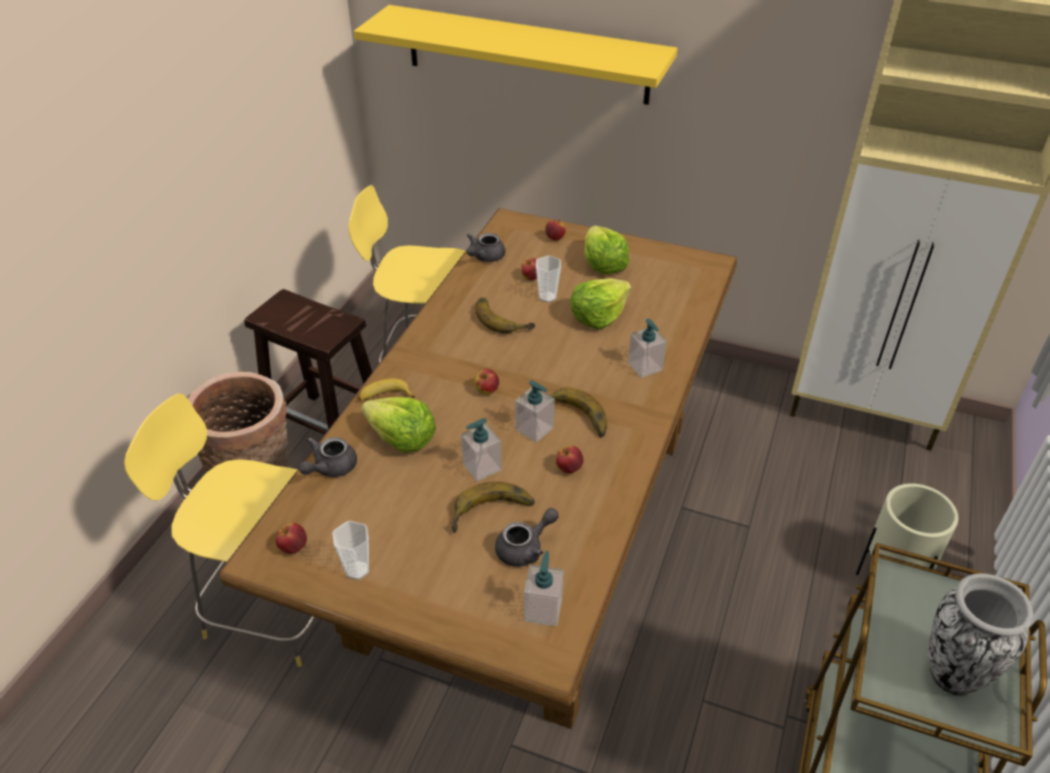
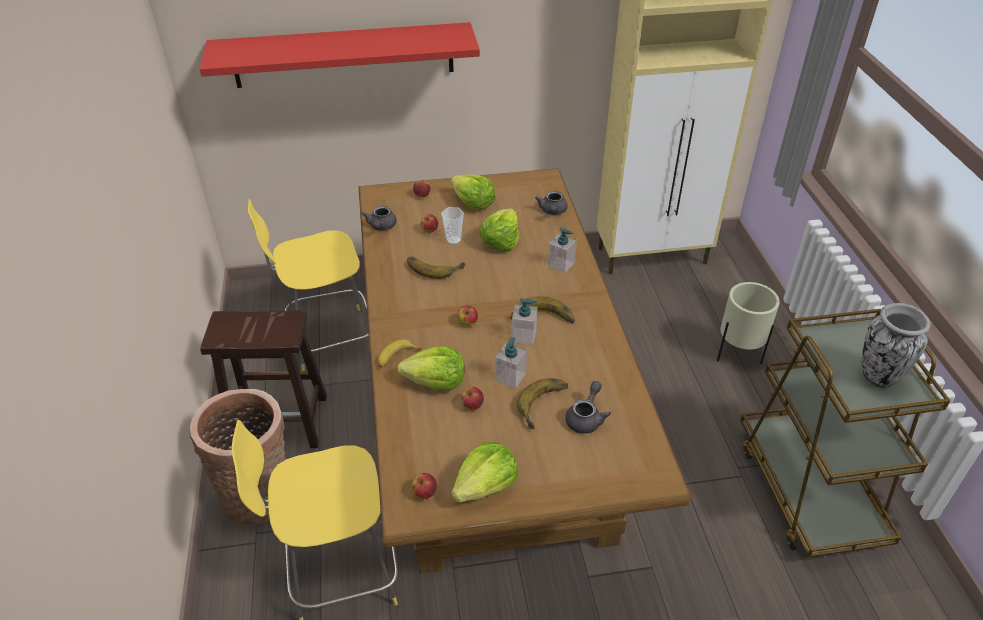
camera: 30 degrees left, 0 degrees up
grey teapot [299,437,357,477] -> grey teapot moved to [535,191,568,215]
cup [332,521,369,580] -> lettuce [451,442,518,503]
yellow shelf [354,5,678,105] -> red shelf [200,22,480,88]
soap dispenser [524,551,563,627] -> none
apple [556,445,584,473] -> apple moved to [461,387,484,410]

